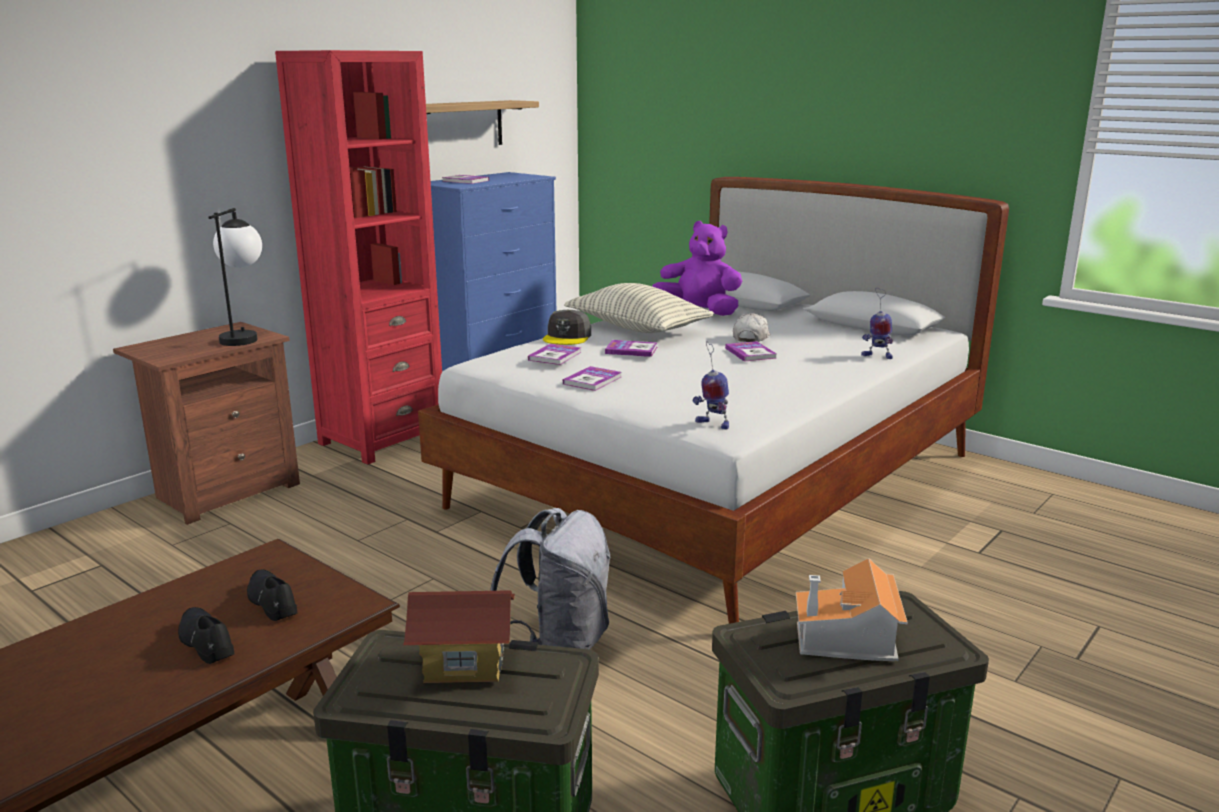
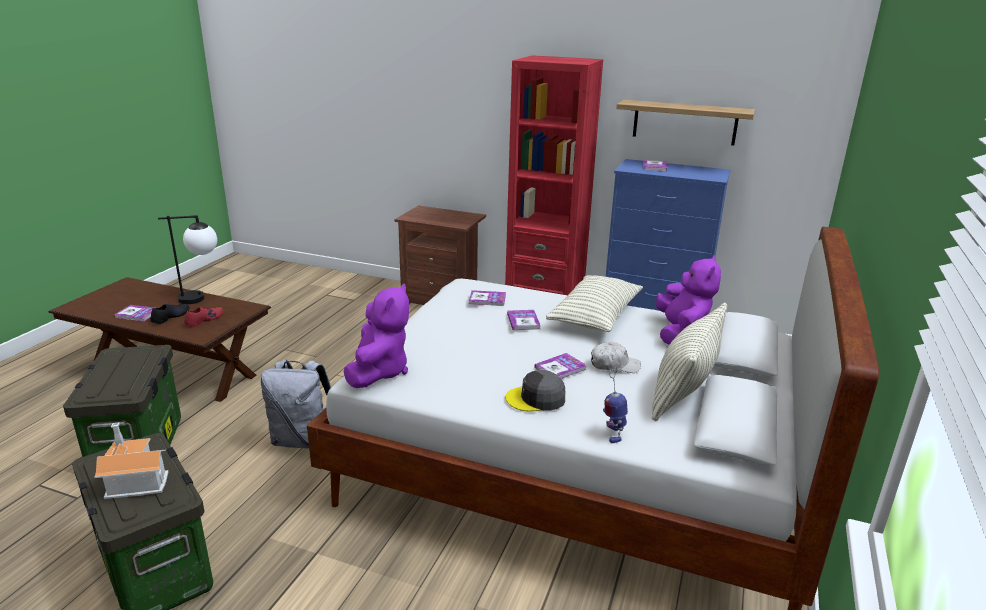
camera: 70 degrees right, 5 degrees up
table lamp [208,208,262,346] -> table lamp moved to [158,215,217,304]
black shoe [247,570,298,621] -> red shoe [184,307,224,327]
toy house [403,590,515,683] -> none
grey cap [543,310,591,345] -> grey cap moved to [505,370,566,412]
book [563,366,621,391] -> book moved to [114,305,154,321]
toy robot [692,341,729,430] -> purple plush toy [344,284,409,388]
none -> pillow [652,303,727,421]

